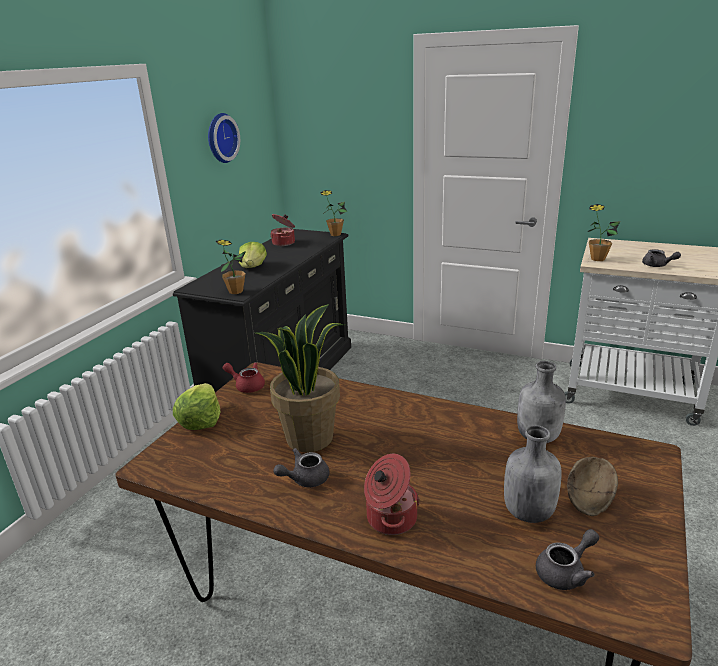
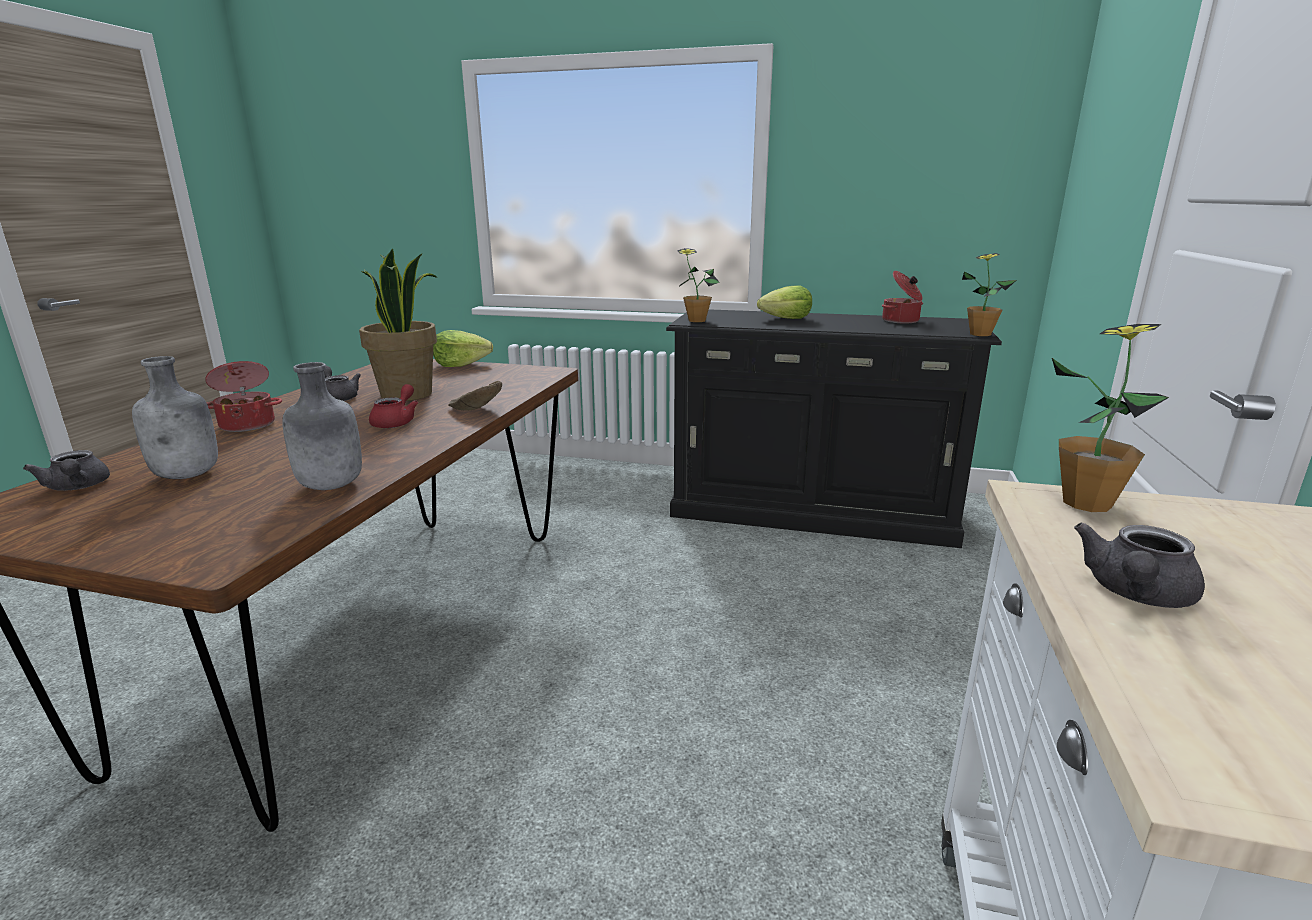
camera: 80 degrees right, 5 degrees down
wall clock [208,113,240,163] -> none
red teapot [222,362,265,393] -> red teapot moved to [369,384,418,428]
brown bowl [567,457,618,516] -> brown bowl moved to [448,381,502,410]

